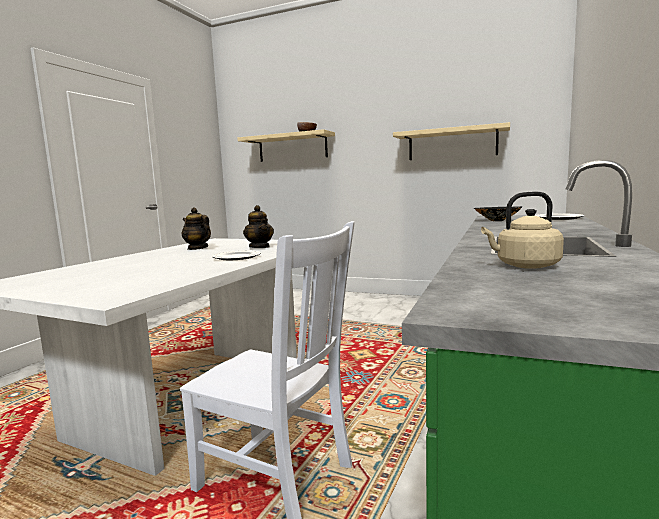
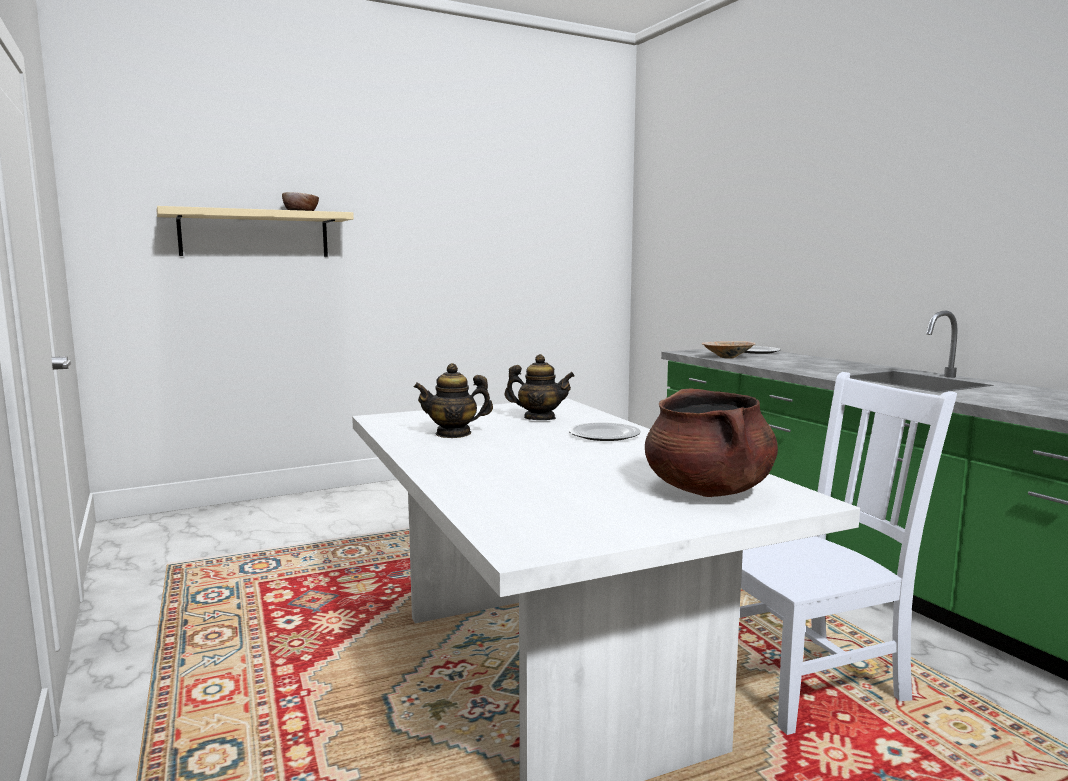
camera: 50 degrees left, 0 degrees up
beige shelf [393,122,510,160] -> none
black bowl [473,206,523,221] -> beige bowl [702,341,755,359]
beige kettle [481,191,564,269] -> none
none -> brown cooking pot [645,388,778,497]

